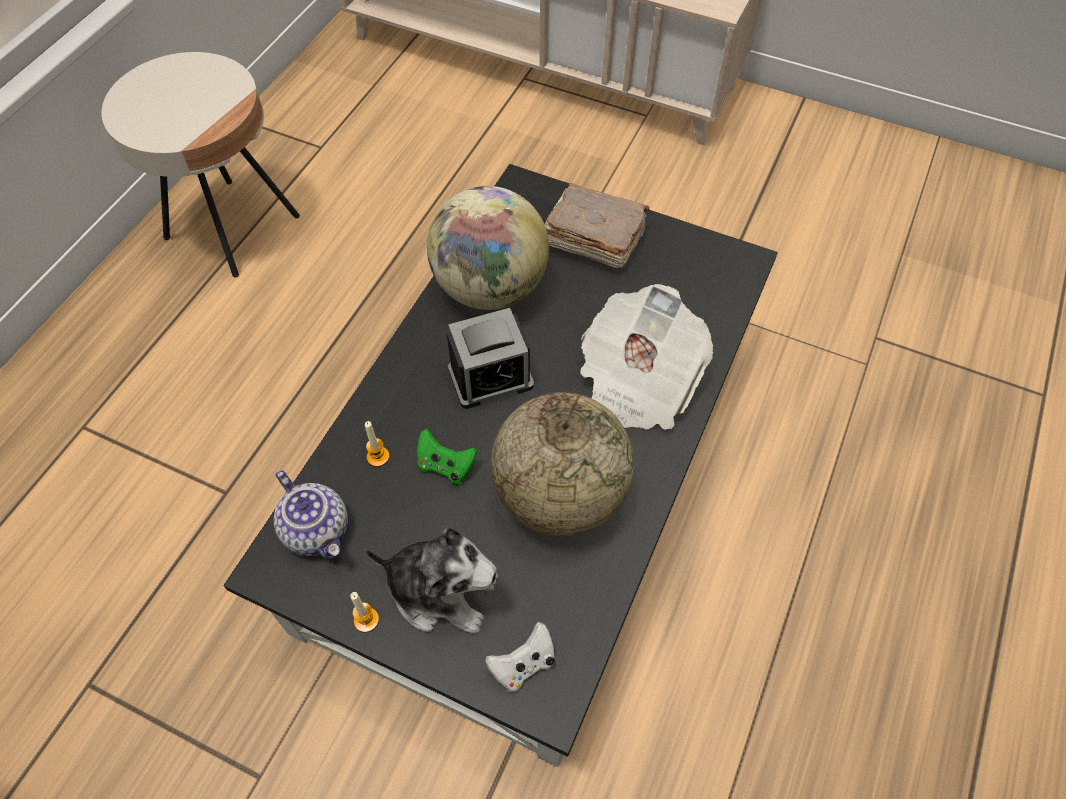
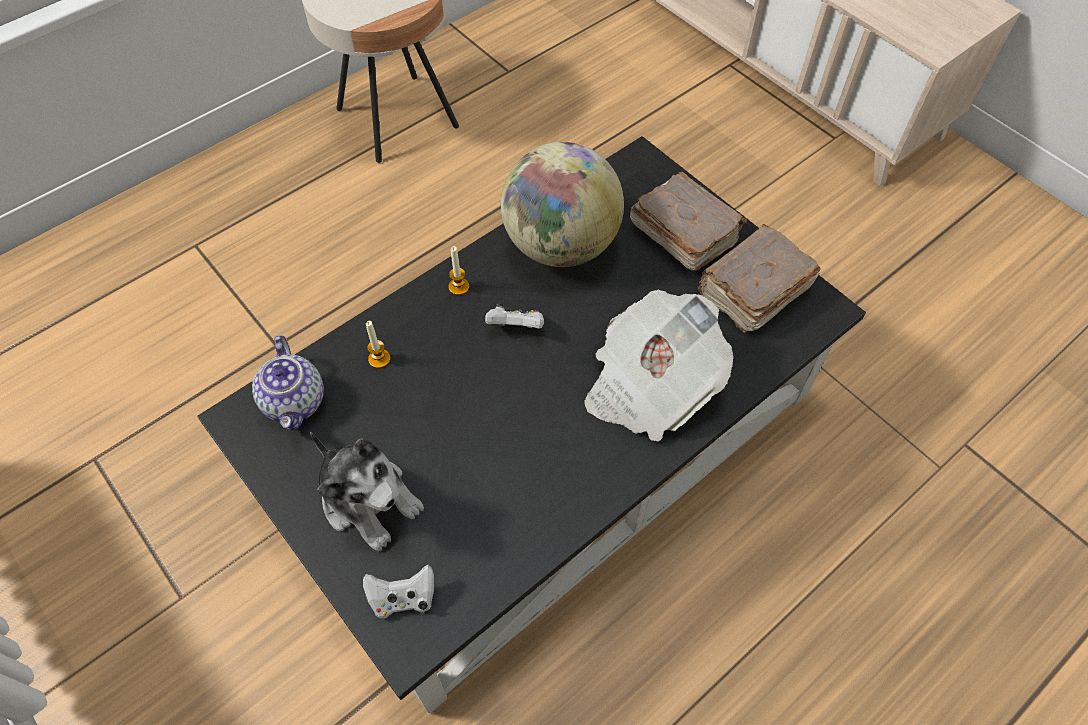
camera: 25 degrees right, 0 degrees up
candle [350,592,379,632] -> candle moved to [449,246,469,295]
green game controller [417,429,477,484] -> none
alarm clock [446,308,534,409] -> white game controller [485,304,544,329]
globe [491,392,634,536] -> none
none -> brown book [697,224,821,333]

